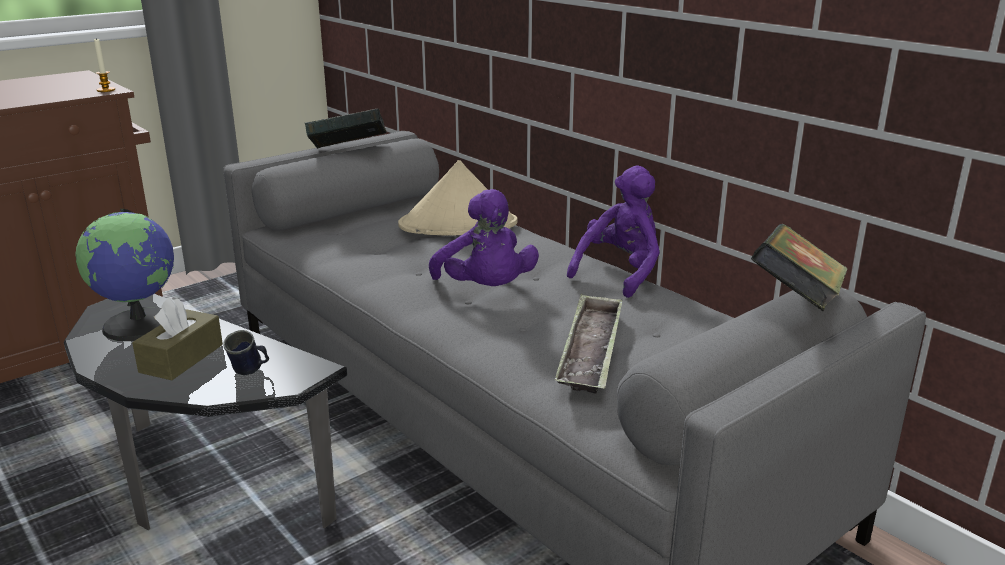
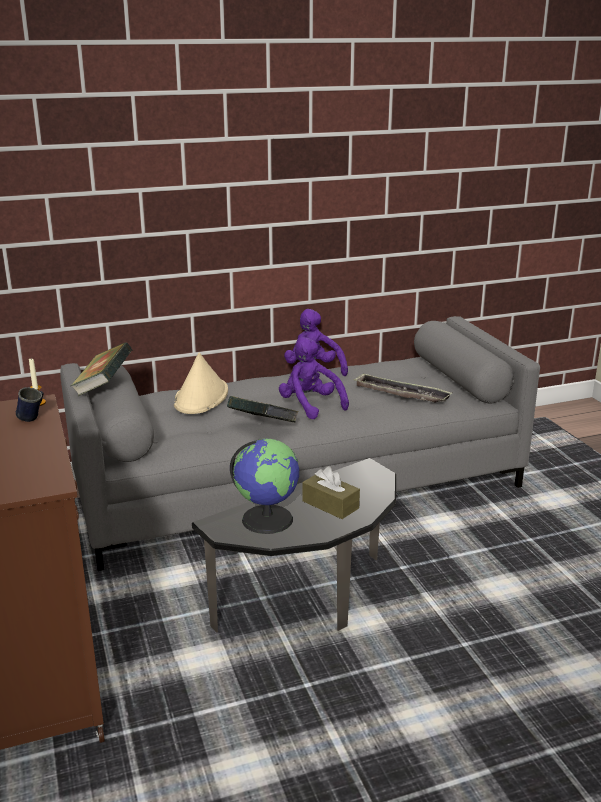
camera: 70 degrees left, 0 degrees up
blue mug [223,330,269,375] -> blue mug moved to [16,387,44,422]
purple plush toy [429,189,539,286] -> purple plush toy turned 120 degrees counterclockwise [279,337,349,419]
book [751,224,848,311] -> book moved to [227,396,298,422]

